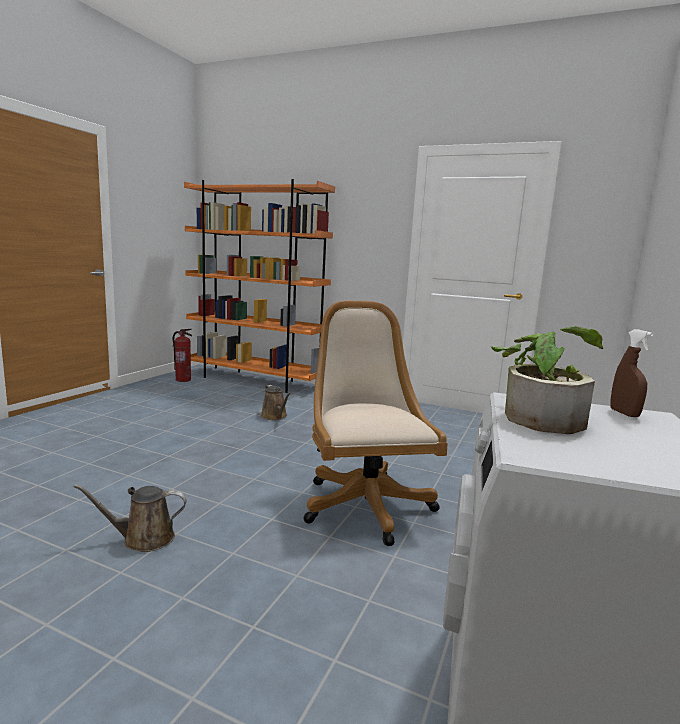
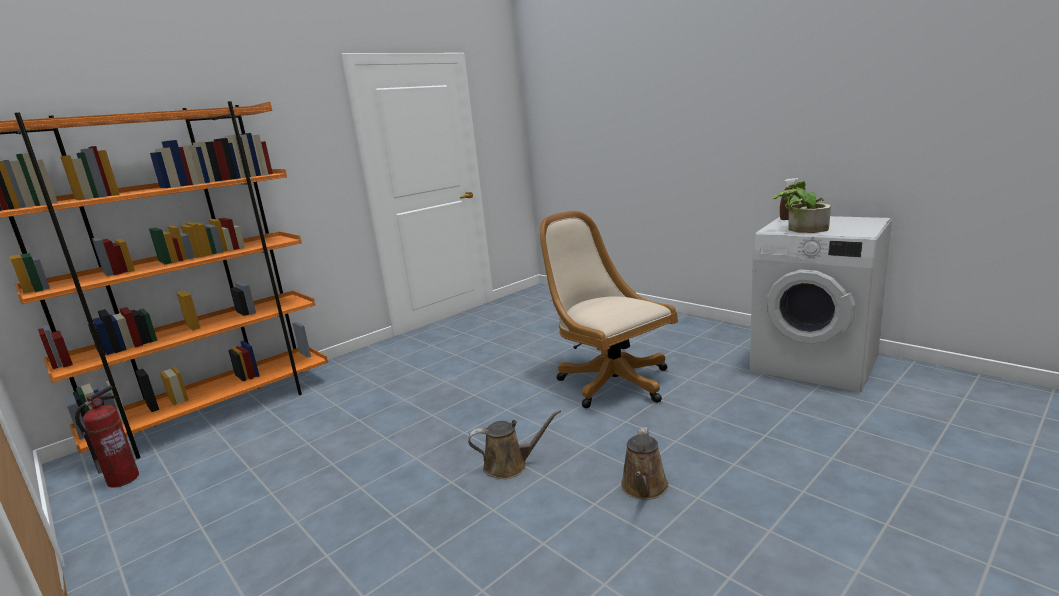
camera: 65 degrees left, 5 degrees up
brown watering can [261,385,290,420] -> brown watering can moved to [468,410,561,479]
office chair [303,300,447,546] -> office chair turned 45 degrees clockwise [540,211,678,408]

